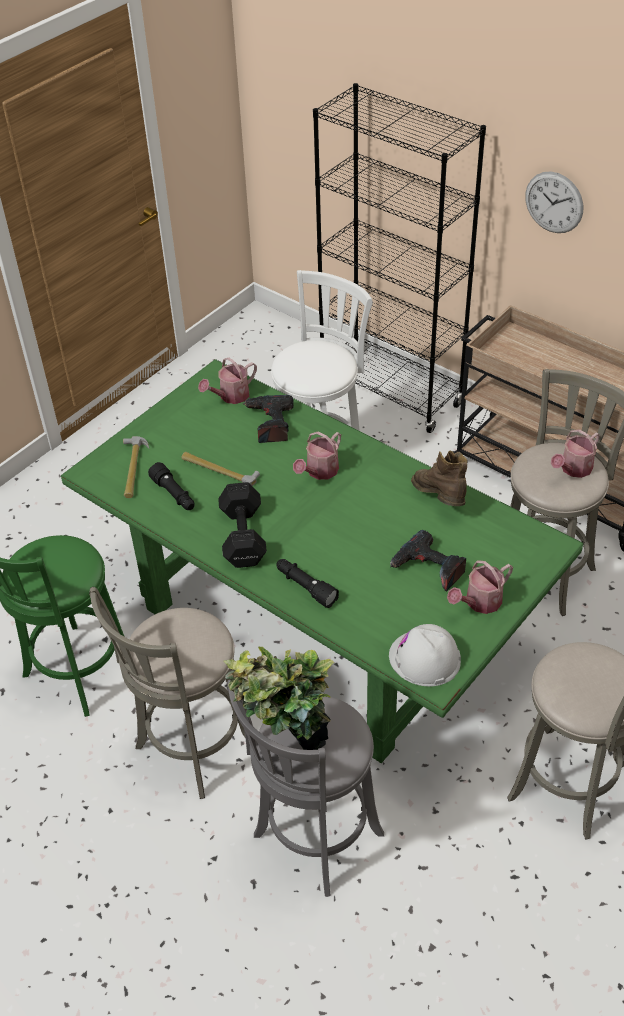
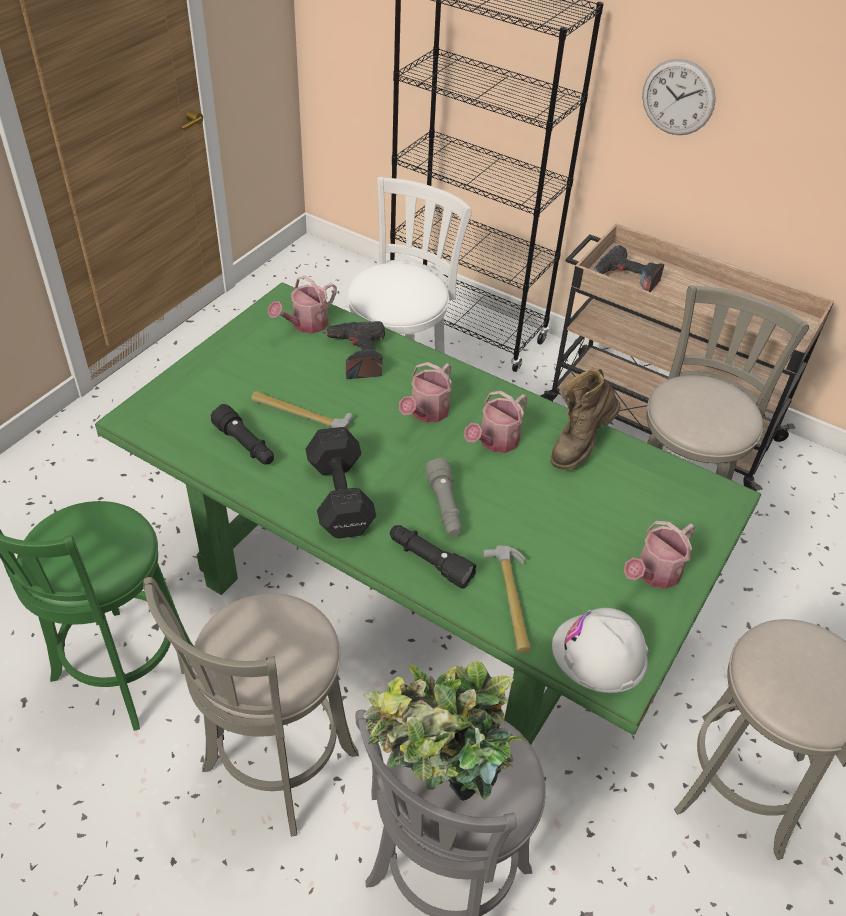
camera: 10 degrees left, 0 degrees up
hammer [123,436,149,498] -> hammer moved to [483,546,531,653]
power drill [390,530,466,592] -> power drill moved to [594,245,664,292]
brown boot [411,451,468,506] -> brown boot turned 105 degrees counterclockwise [550,368,621,470]
watering can [551,429,600,478] -> watering can moved to [464,391,528,453]
none -> grey flashlight [425,458,462,536]

